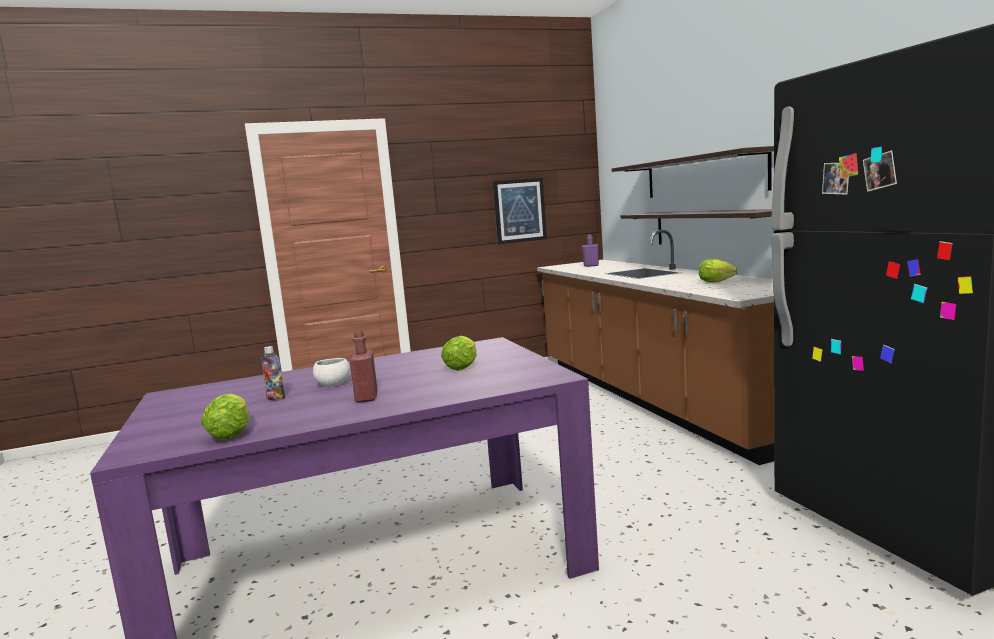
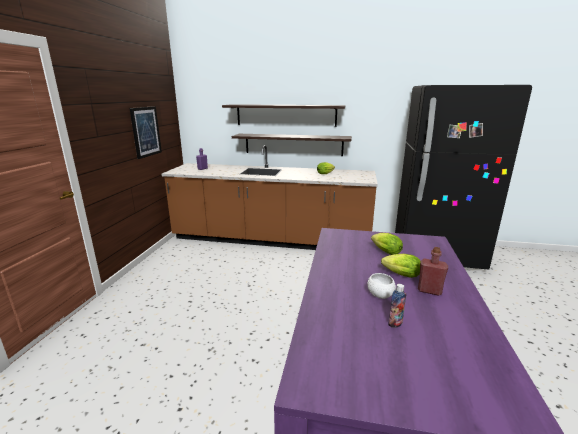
camera: 60 degrees left, 10 degrees up
lettuce [201,394,250,440] -> lettuce moved to [381,254,421,278]

